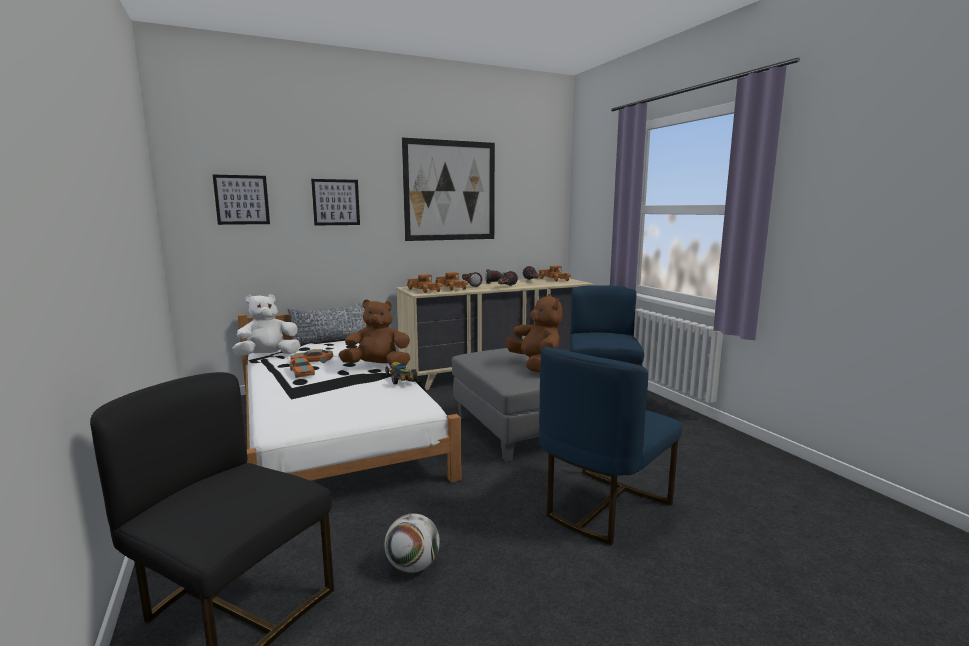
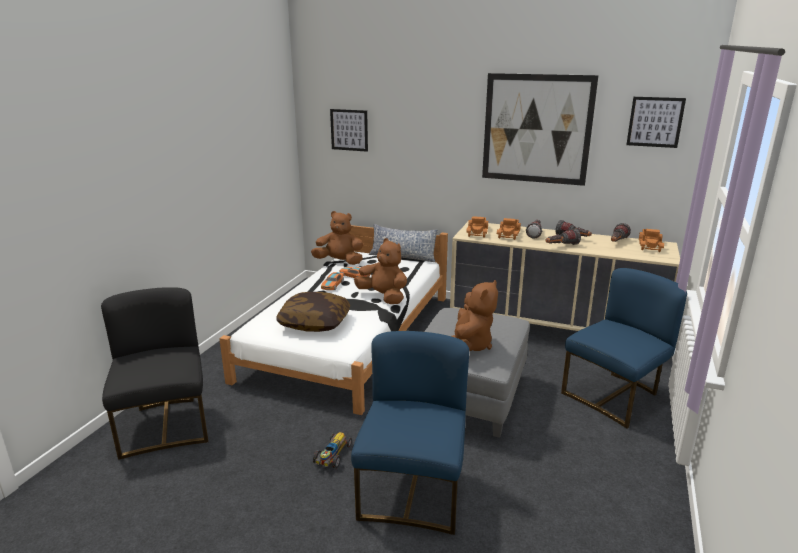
camera: 45 degrees right, 10 degrees up
white plush toy [232,294,300,356] -> brown plush toy [311,211,363,265]
picture [311,179,360,226] -> picture moved to [626,97,686,148]
football [384,513,440,573] -> none
toy car [385,362,418,385] -> toy car moved to [313,432,352,469]
blue chair [539,347,682,545] -> blue chair turned 105 degrees clockwise [351,331,469,535]
none -> pillow [276,292,350,332]

